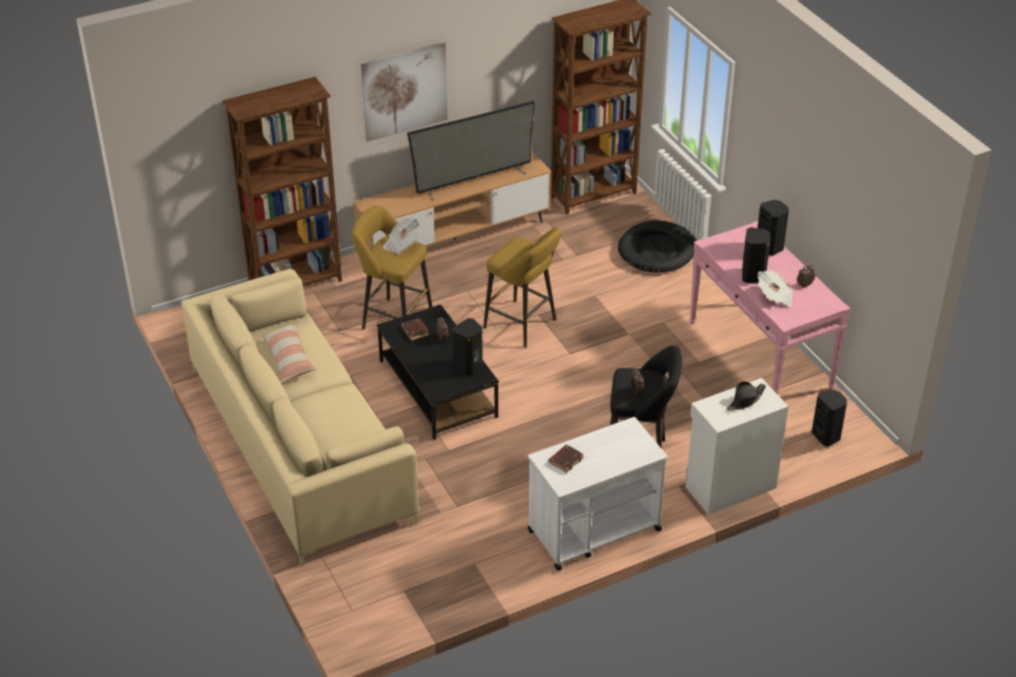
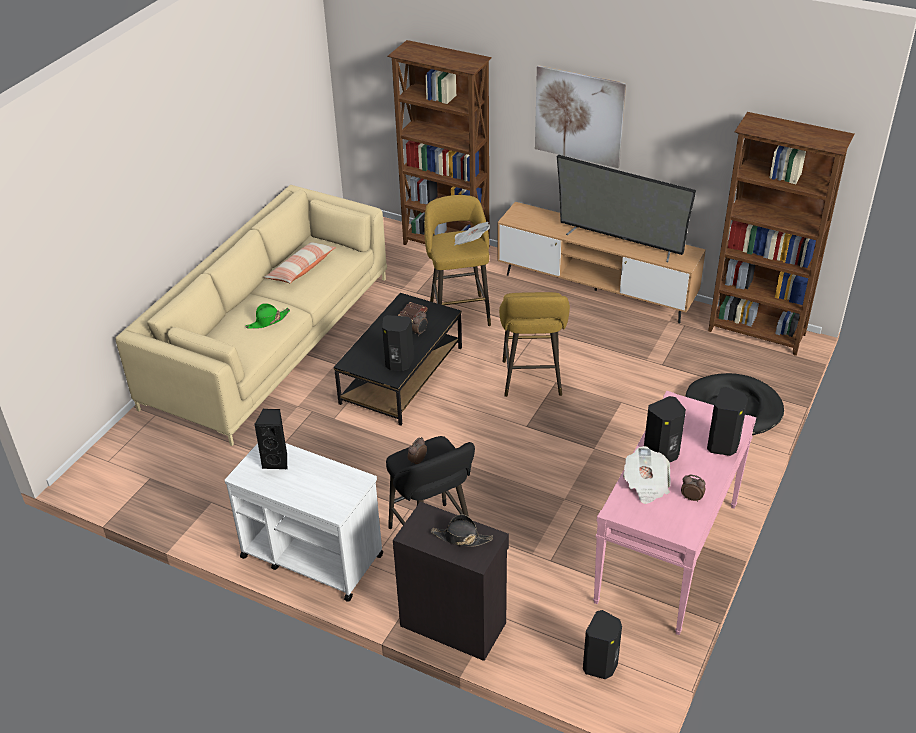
camera: 55 degrees right, 0 degrees up
brown book [548,445,584,473] -> black speaker [254,409,287,469]
white cabinet [686,378,789,515] -> black cabinet [393,501,509,661]
none -> green hat [246,303,290,329]

